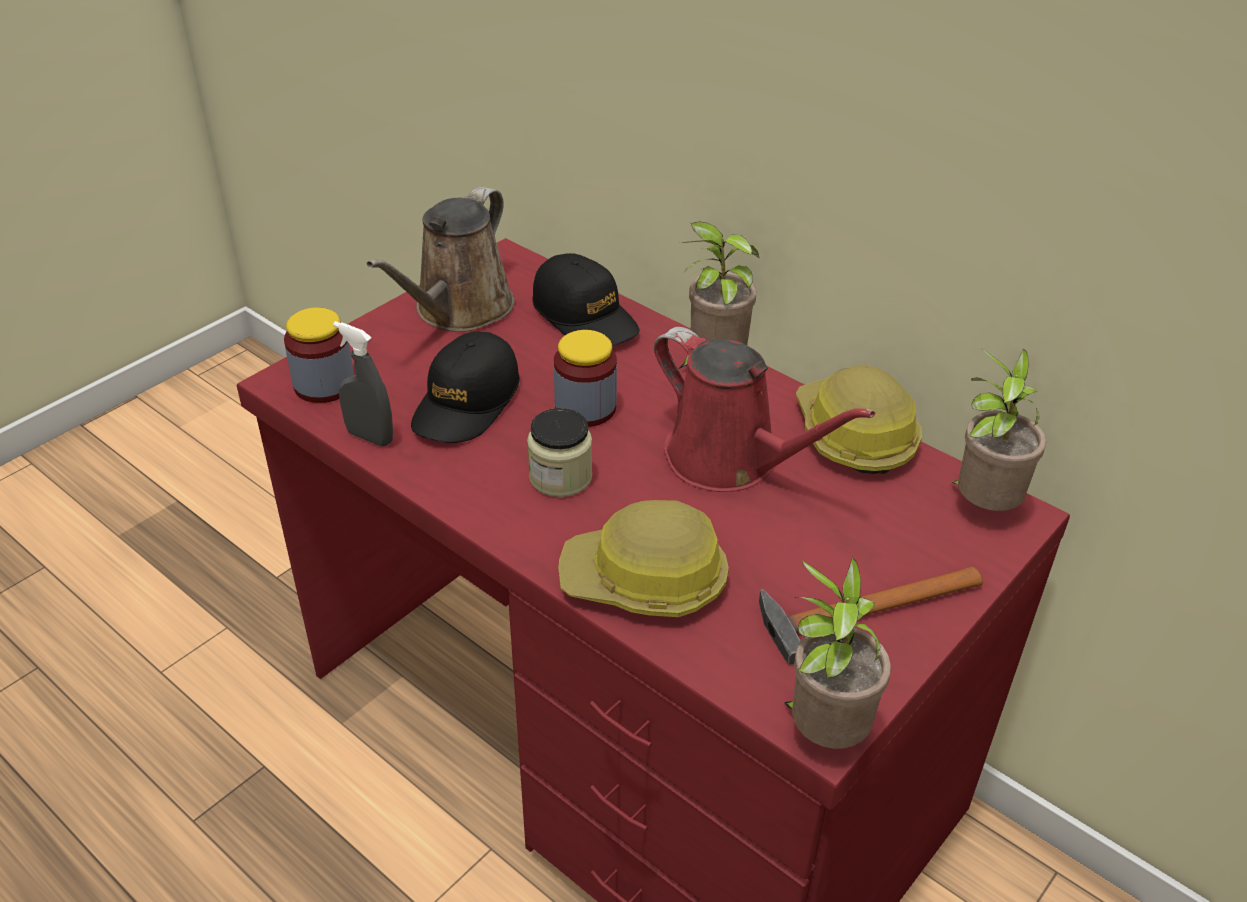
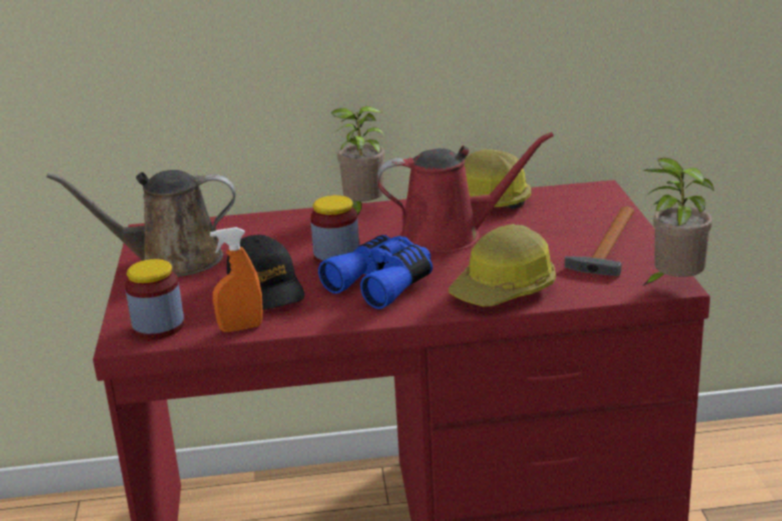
camera: 45 degrees left, 15 degrees down
grey spray bottle [333,321,393,446] -> orange spray bottle [210,227,263,332]
brown watering can [367,187,514,332] -> brown watering can turned 105 degrees clockwise [47,170,236,276]
jar [527,408,592,497] -> blue binoculars [318,235,433,309]
black cap [532,253,639,346] -> none
potted plant [950,348,1046,511] -> none

